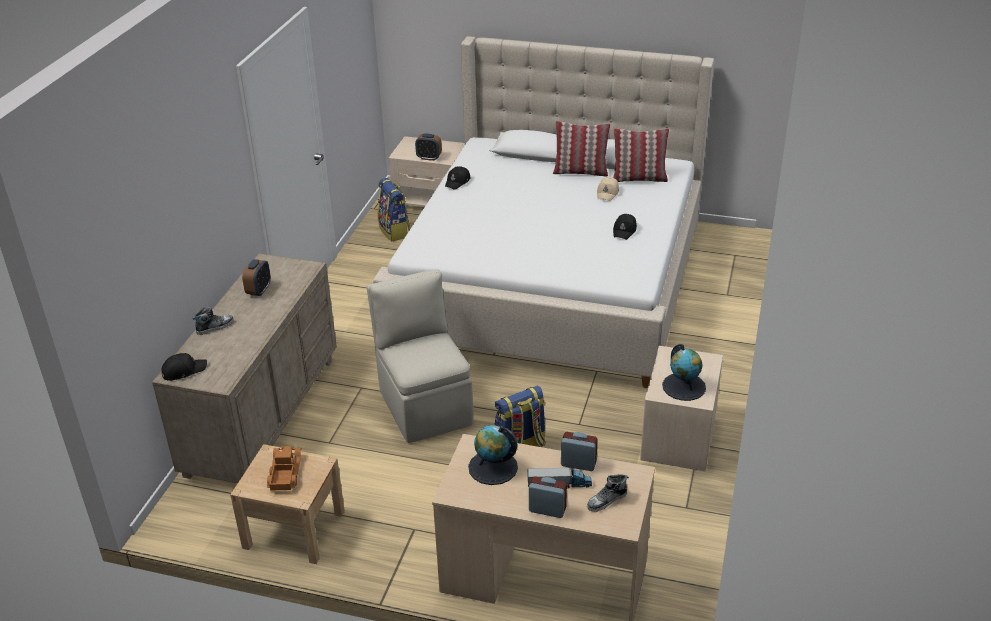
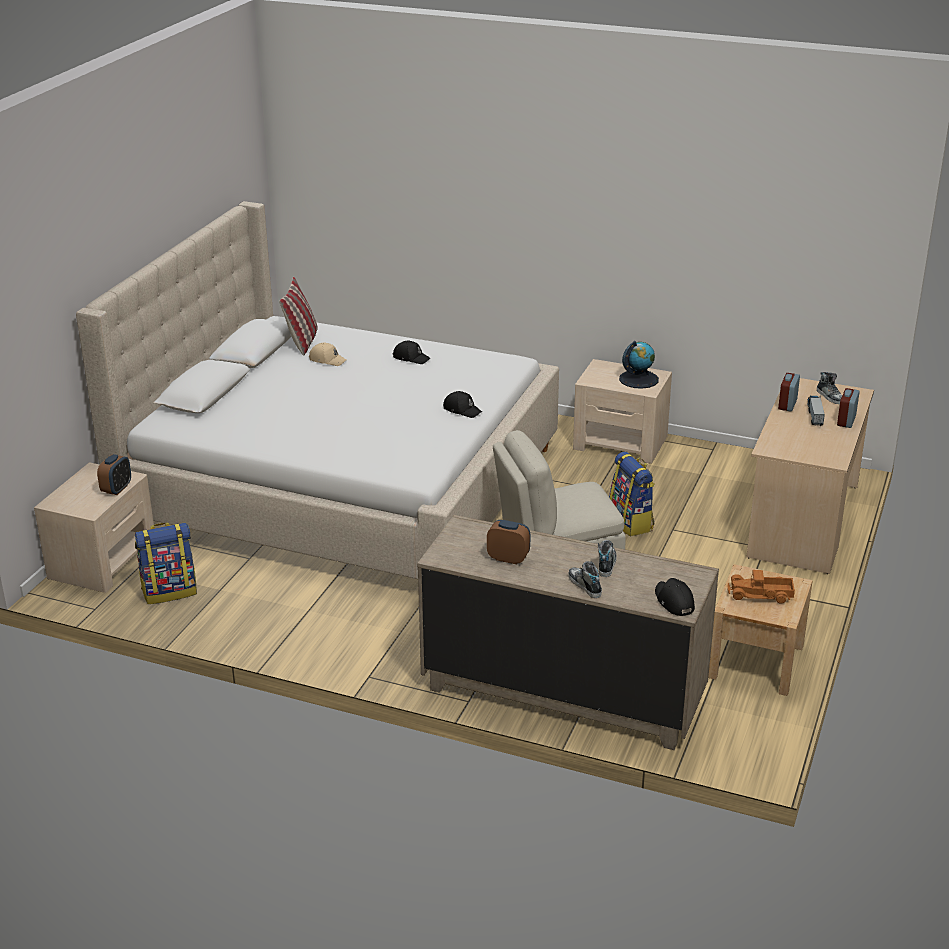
camera: 85 degrees left, 5 degrees down
black cap [445,166,471,190] -> black cap moved to [443,391,482,418]
globe [468,425,518,485] -> none
pillow [553,121,610,176] -> none
none -> shoe [598,540,617,577]

